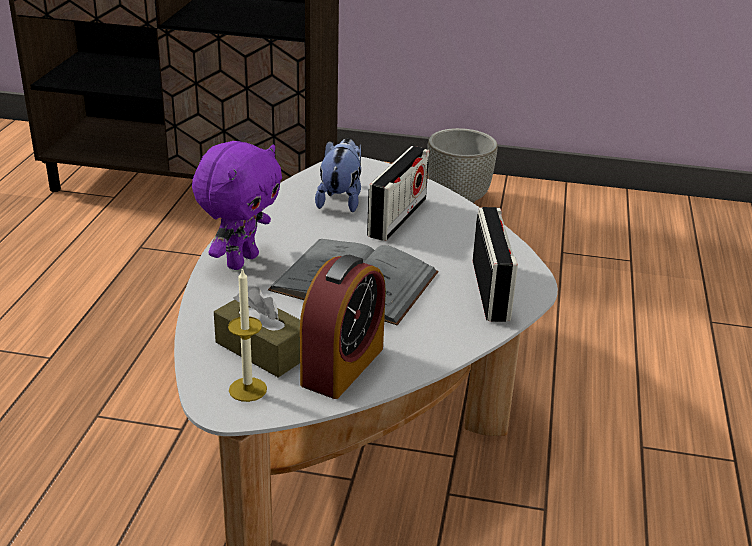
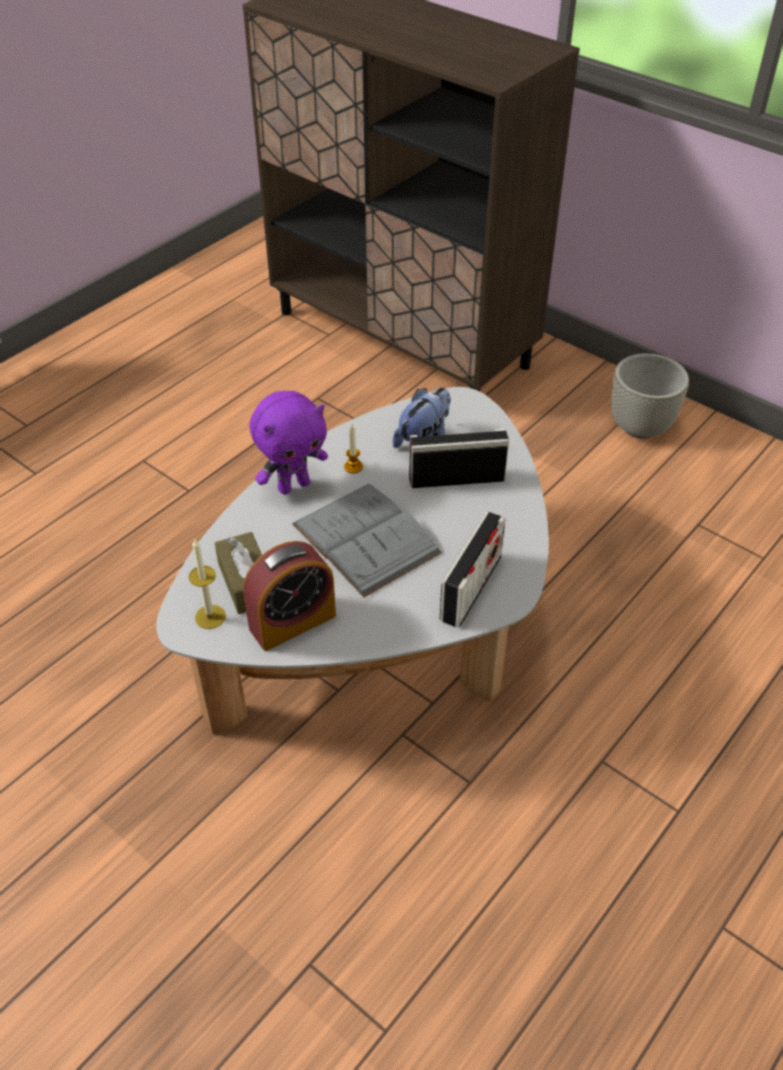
camera: 30 degrees right, 15 degrees up
radio [367,146,429,241] -> radio turned 150 degrees counterclockwise [409,429,509,488]
none -> candle [344,425,363,474]

